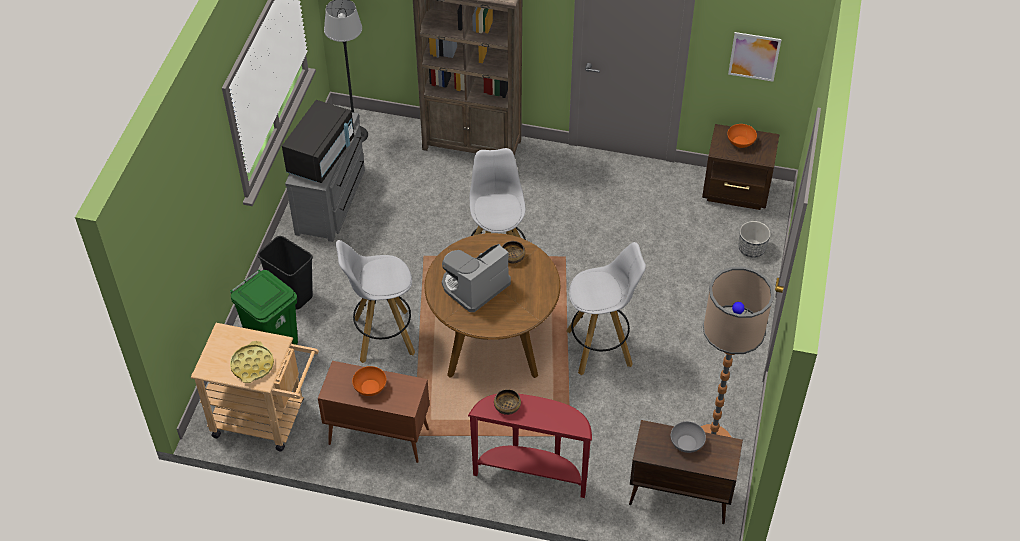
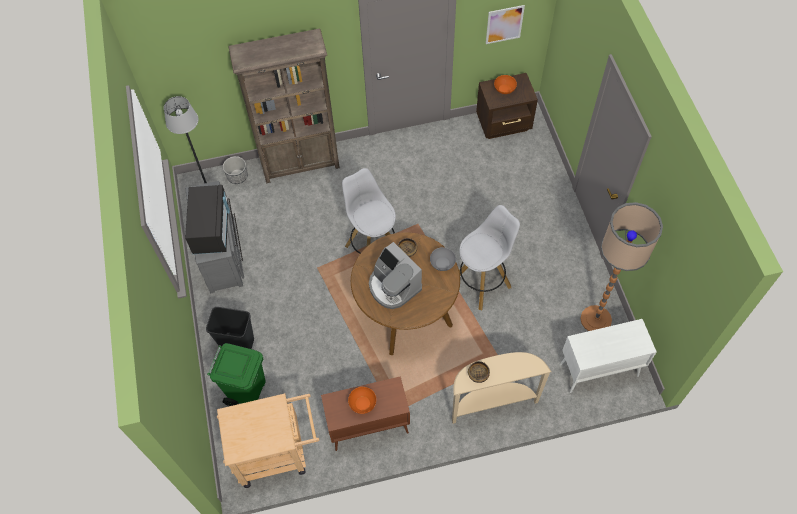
camera: 25 degrees left, 10 degrees up
yellow tray [230,341,274,383] -> none
white stool [336,240,415,363] -> none
coffee machine [442,244,511,312] -> coffee machine turned 60 degrees counterclockwise [369,242,422,309]
red console table [468,394,592,498] -> beige console table [452,352,551,424]
brown cabinet [629,420,743,524] -> white cabinet [560,319,657,393]
grey bowl [671,421,706,453] -> grey bowl moved to [430,247,456,271]
planter [738,221,771,258] -> planter moved to [223,156,248,184]

